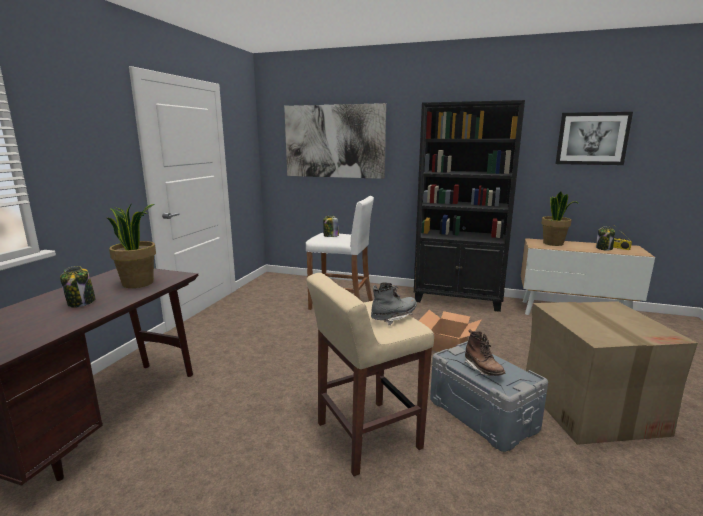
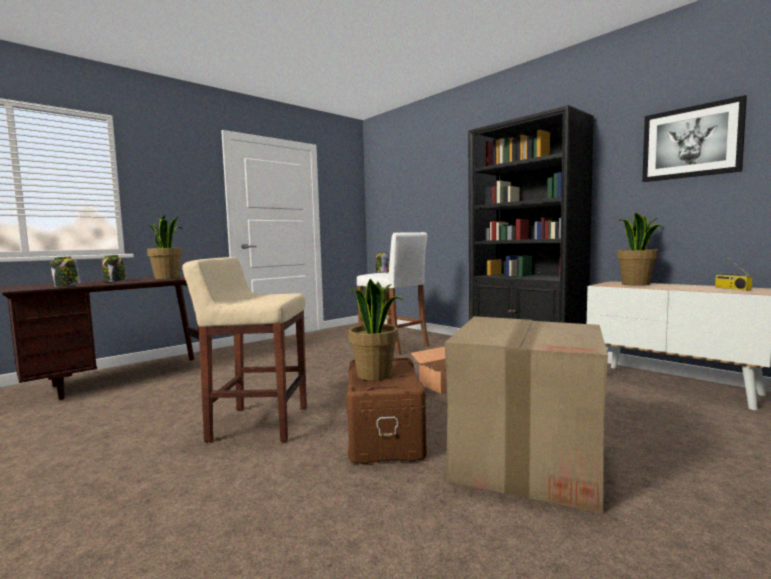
camera: 30 degrees right, 10 degrees down
picture [284,103,386,179] -> none
grey boot [371,282,417,326] -> none
grey storage box [430,341,548,452] -> brown storage box [346,358,427,464]
brown boot [465,329,505,376] -> potted plant [349,279,403,381]
jar [596,226,615,250] -> jar moved to [50,256,81,287]

